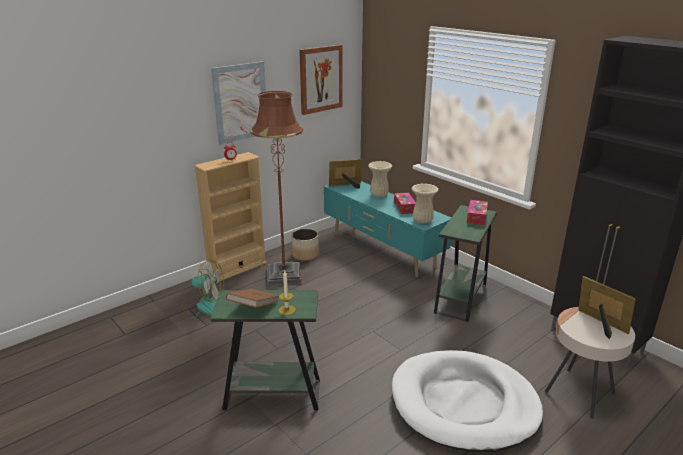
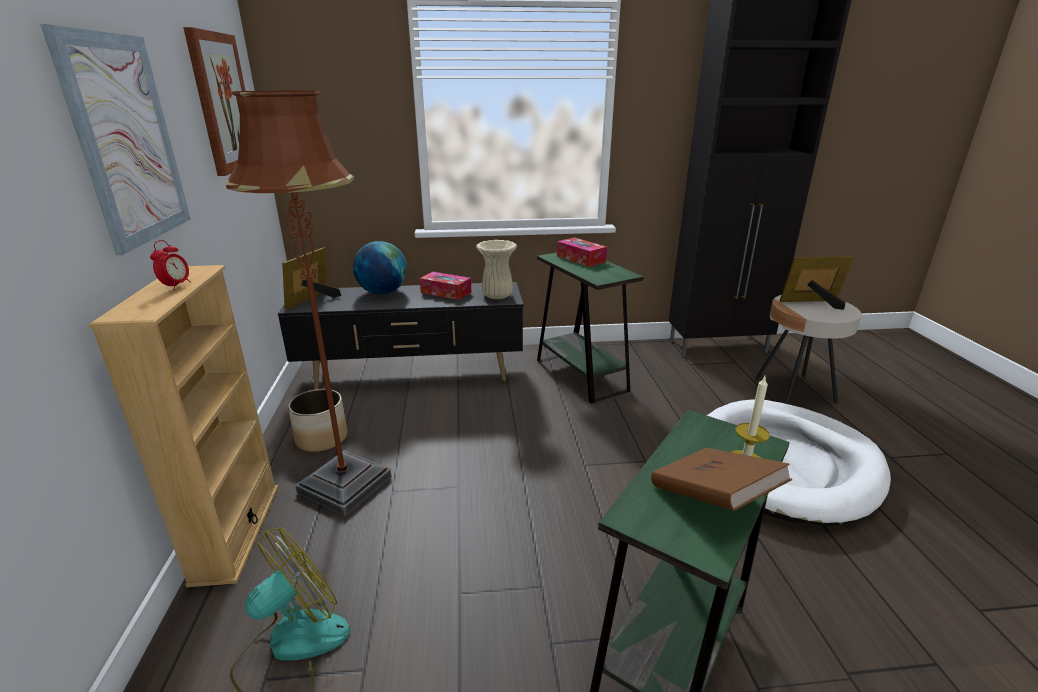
camera: 55 degrees left, 0 degrees up
turquoise tv stand [324,181,451,277] -> black tv stand [278,282,523,389]
beige vase [368,161,392,197] -> globe [353,241,407,295]

